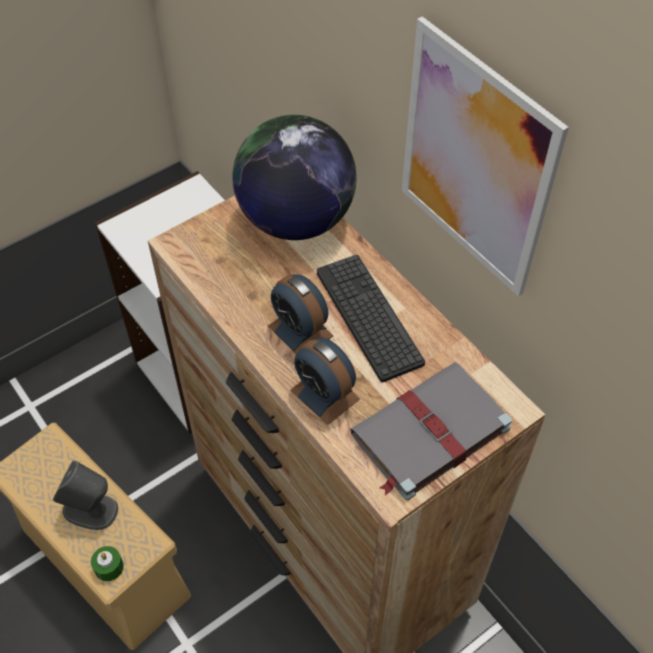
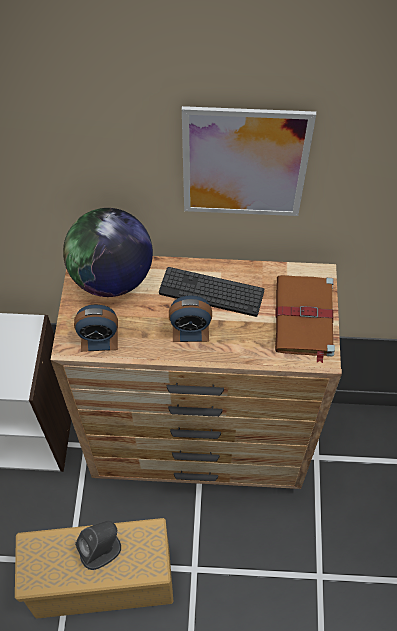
camera: 50 degrees left, 5 degrees up
green candle [91,546,124,581] -> none
alarm clock [291,338,360,425] -> alarm clock moved to [74,305,118,352]
grey book [350,362,512,500] -> brown book [275,275,335,363]

